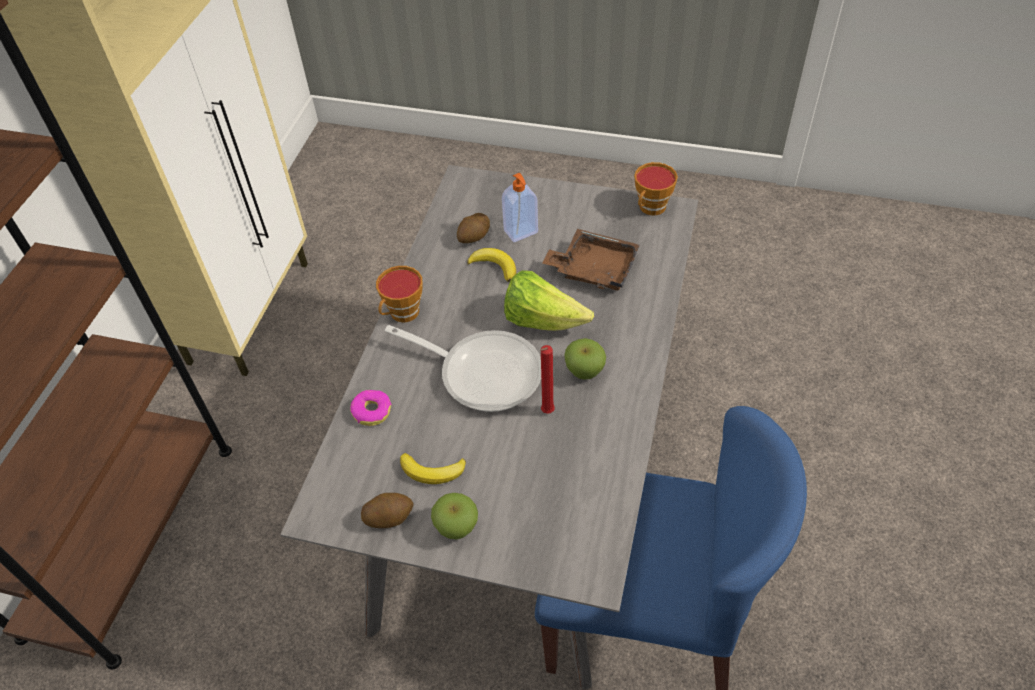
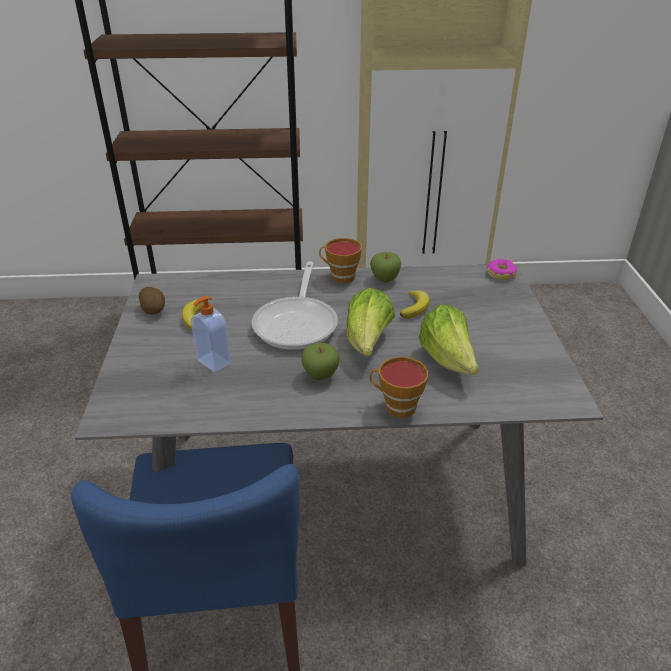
camera: 70 degrees right, 15 degrees down
donut [350,390,392,426] -> donut moved to [486,259,517,280]
apple [431,493,478,540] -> apple moved to [370,252,401,282]
potato [457,213,490,243] -> none
soap dispenser [502,173,538,242] -> soap dispenser moved to [191,296,231,372]
red candle [540,345,555,414] -> none
brown tray [542,229,640,291] -> lettuce [418,305,479,375]
cup [634,162,678,215] -> cup moved to [370,357,428,418]

